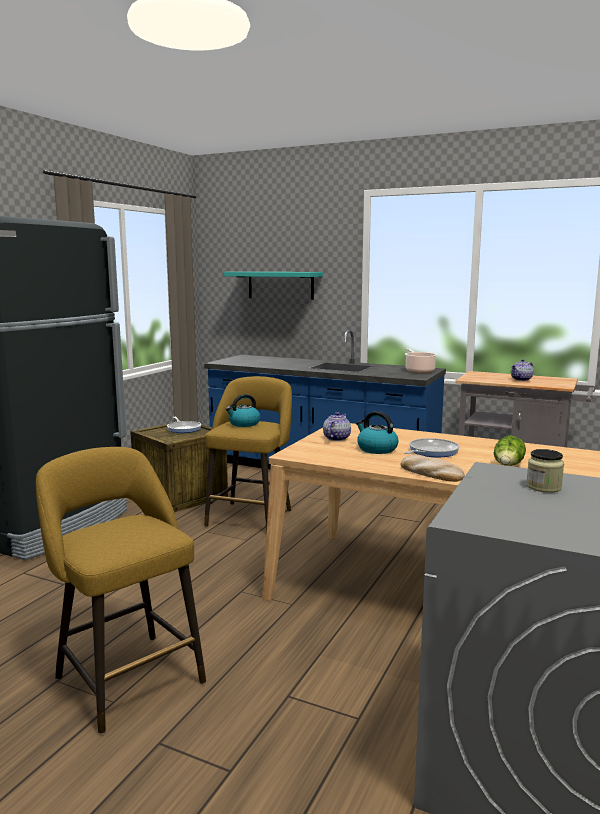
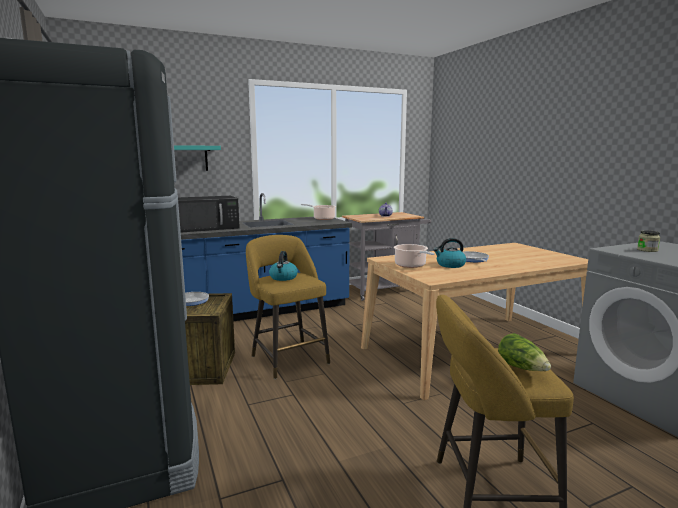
camera: 50 degrees left, 0 degrees up
teapot [323,412,351,441] -> cooking pot [394,244,434,268]
bread [401,455,465,482] -> none
lettuce [494,436,526,466] -> lettuce moved to [498,333,551,371]
none -> black microwave [178,196,240,232]

